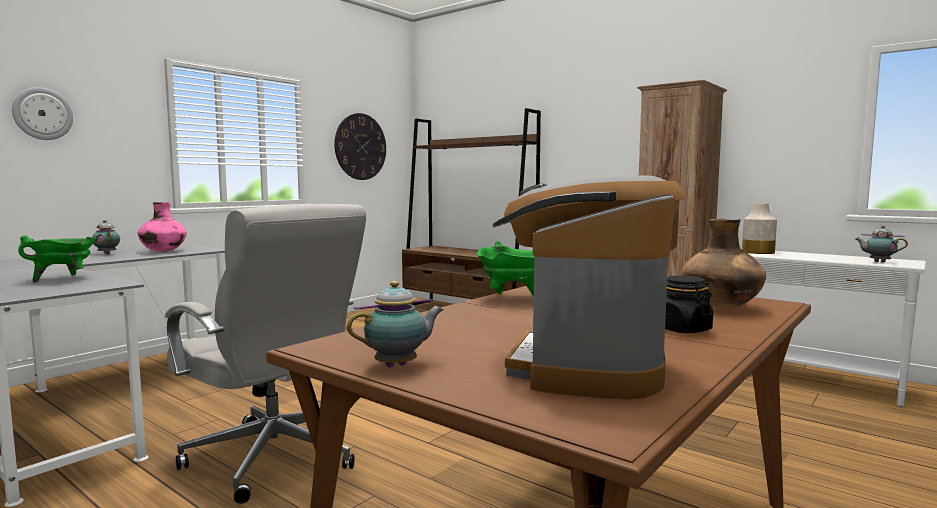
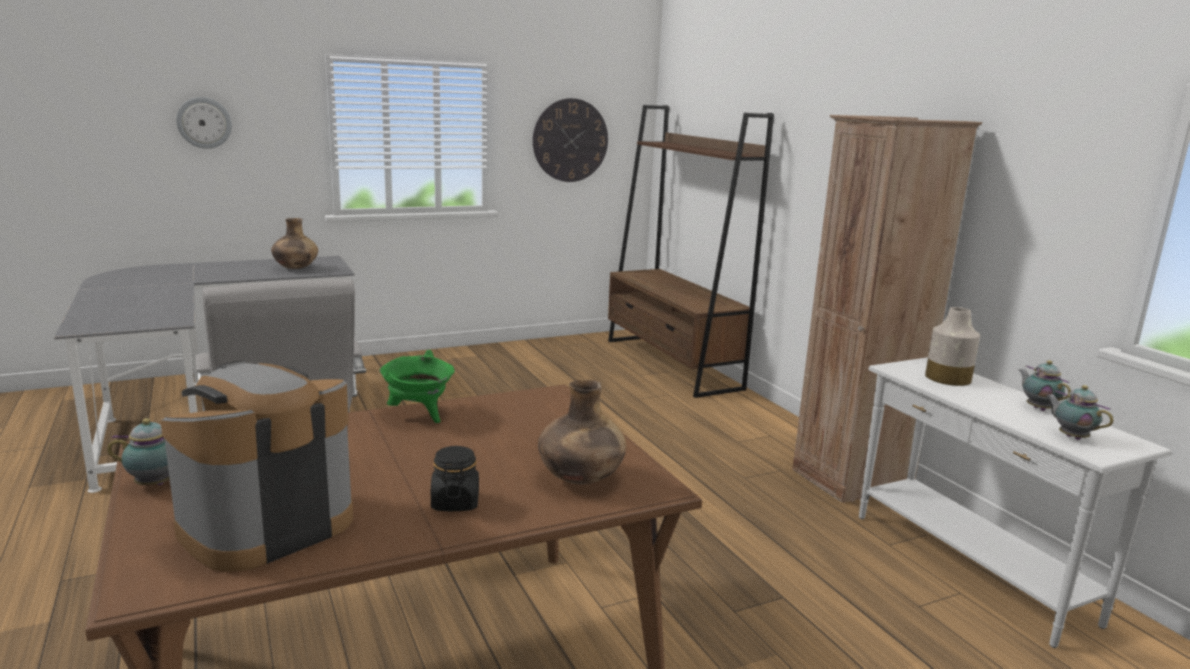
camera: 25 degrees right, 10 degrees up
green cooking pot [18,235,96,283] -> none
teapot [92,220,120,254] -> teapot moved to [1019,360,1071,411]
pink vase [138,202,187,252] -> brown vase [271,218,318,269]

